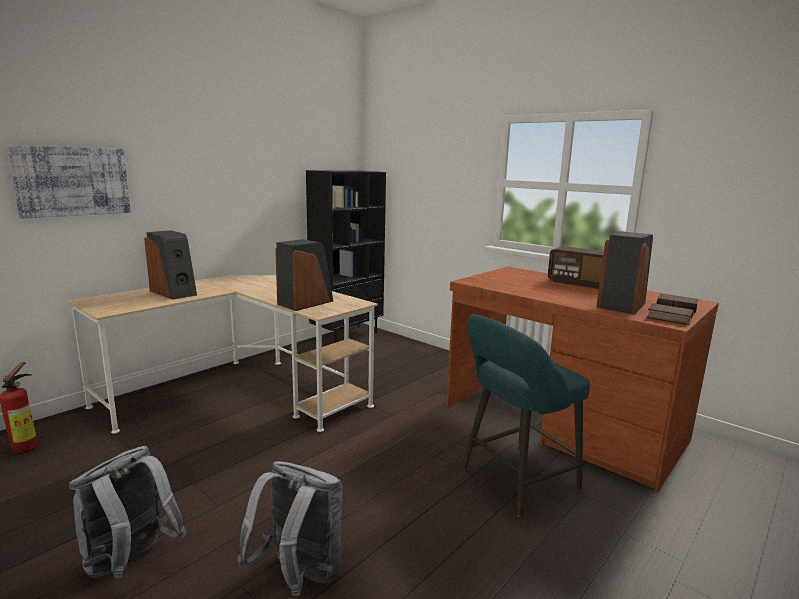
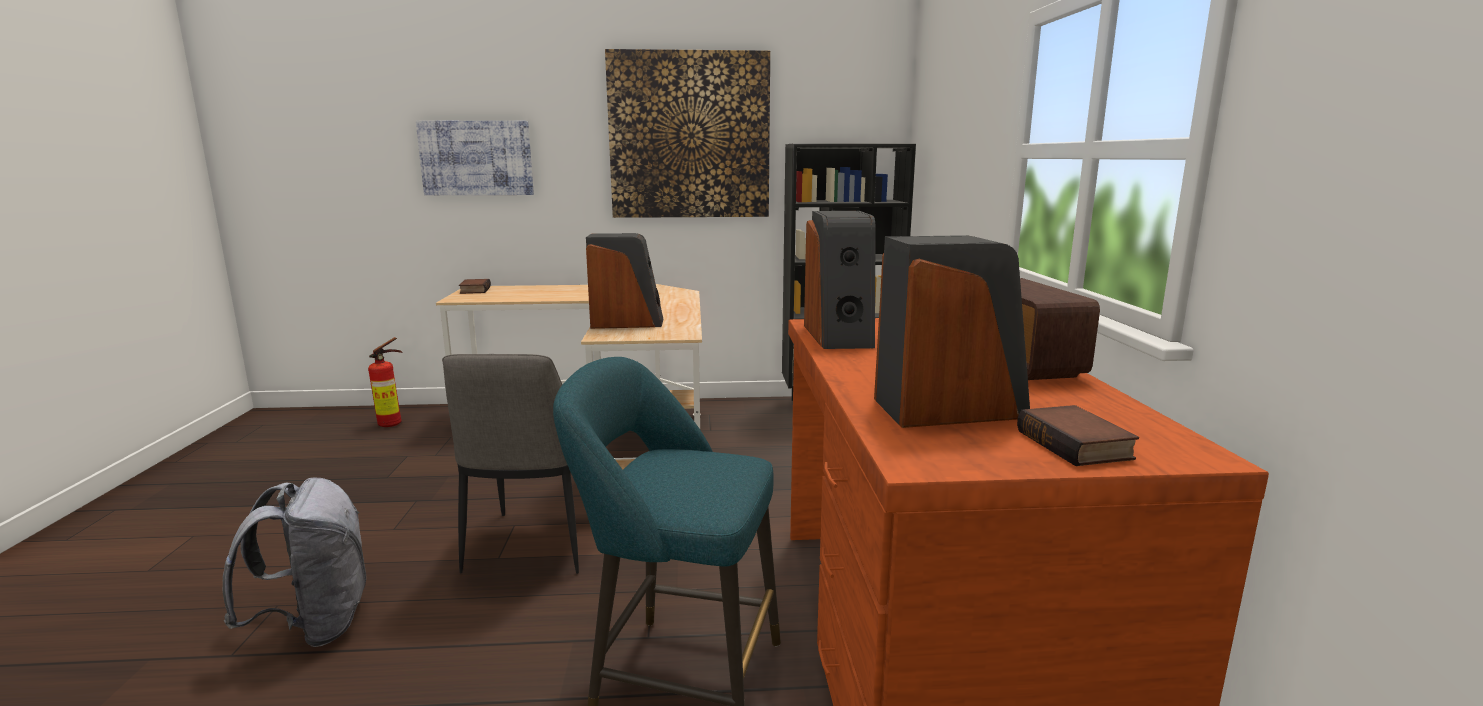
camera: 45 degrees right, 0 degrees up
grey backpack [69,446,187,579] -> none
speaker [144,230,197,300] -> speaker moved to [804,211,876,349]
book [647,303,694,325] -> book moved to [459,279,491,294]
none -> chair [442,354,579,574]
none -> picture [605,49,770,218]

